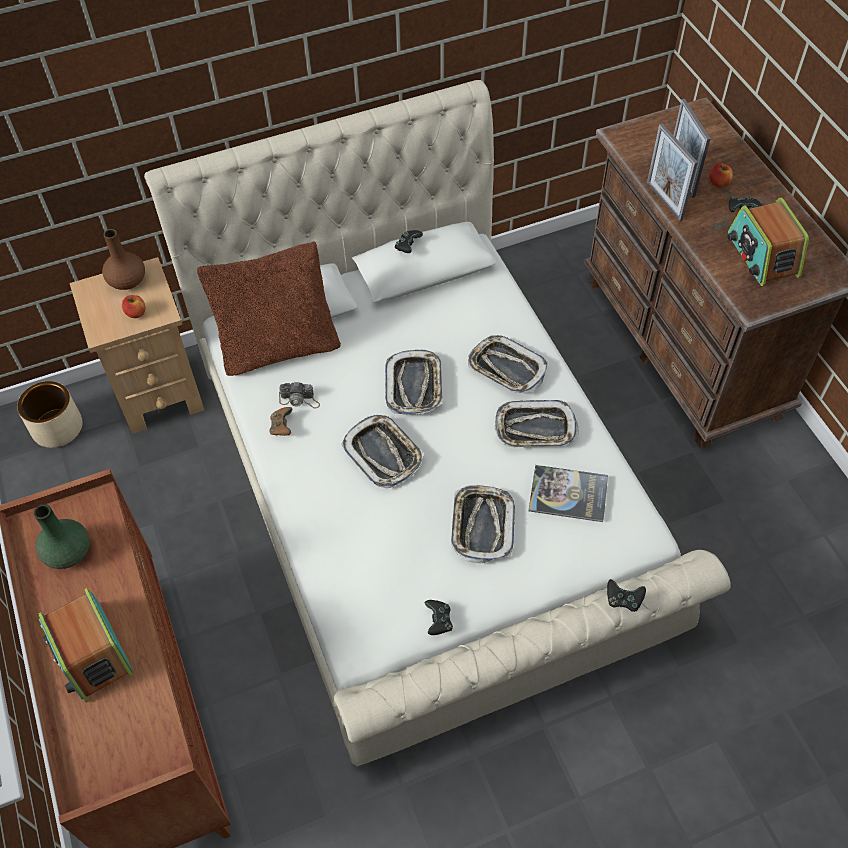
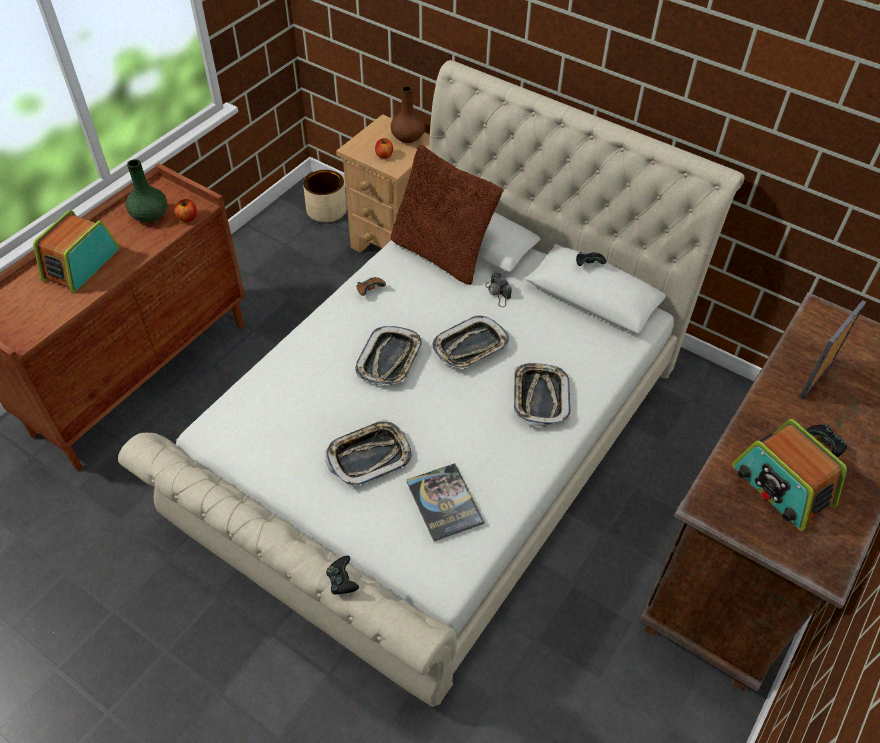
camera: 55 degrees right, 5 degrees down
camera [279,382,320,409] -> camera moved to [485,272,512,307]
black game controller [425,600,453,635] -> none
tray [495,400,579,447] -> none
picture frame [647,123,698,221] -> none
apple [709,163,733,188] -> apple moved to [174,199,197,222]
radio [727,198,809,286] -> radio turned 75 degrees counterclockwise [732,419,847,531]

